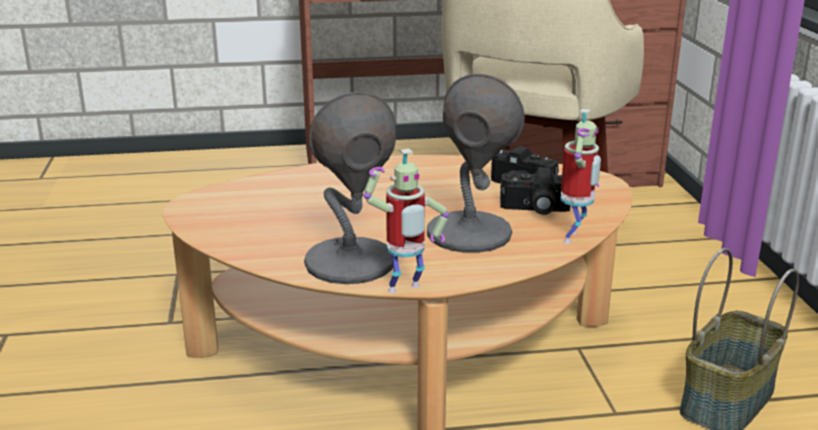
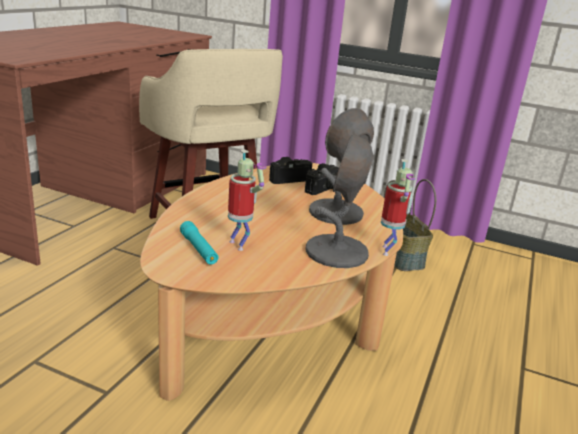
camera: 60 degrees left, 0 degrees up
toy robot [561,109,601,244] -> toy robot moved to [228,150,267,251]
none -> turquoise flashlight [180,221,219,265]

